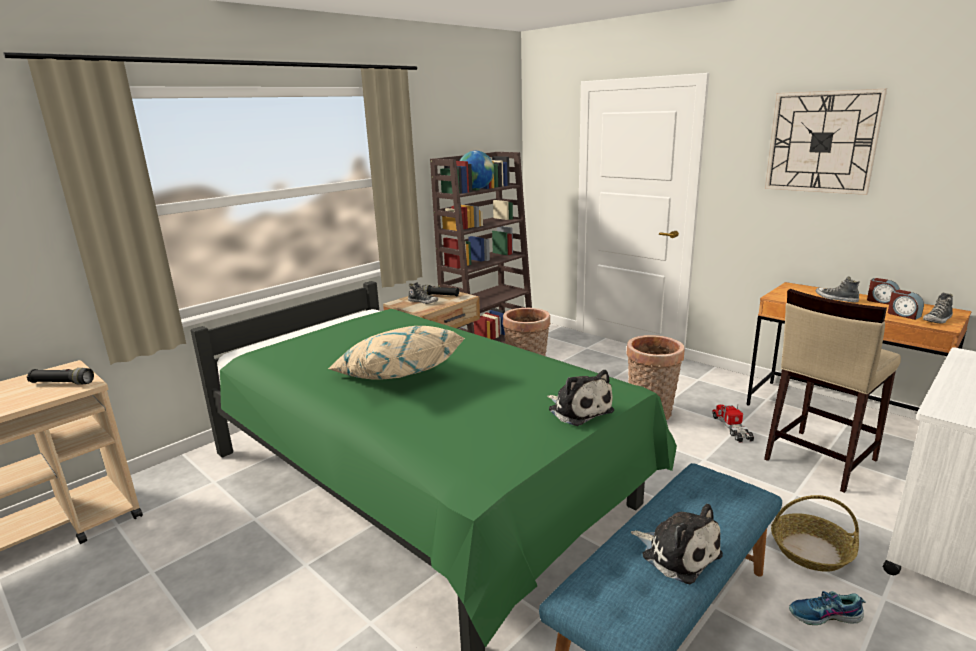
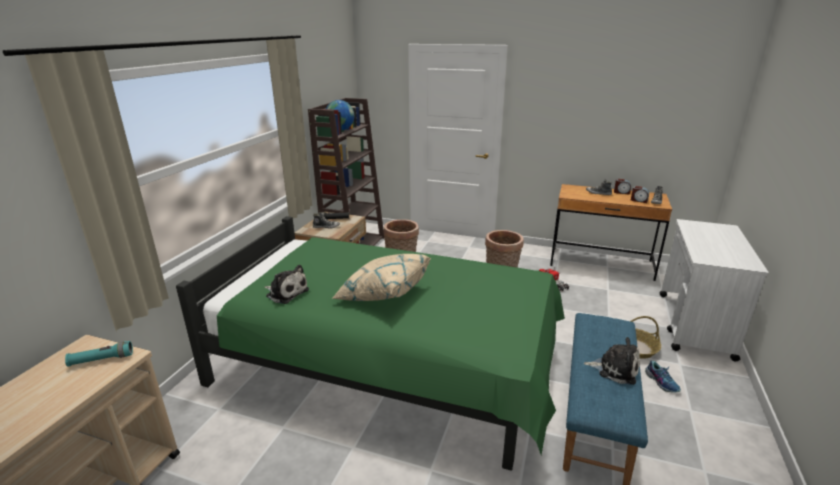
camera: 25 degrees left, 5 degrees up
black flashlight [27,368,94,384] -> turquoise flashlight [65,341,133,367]
plush toy [547,370,614,426] -> plush toy moved to [264,265,309,304]
beige stool [764,289,901,493] -> none
wall clock [765,89,887,195] -> none
shoe [789,591,866,625] -> shoe turned 90 degrees counterclockwise [645,361,681,393]

